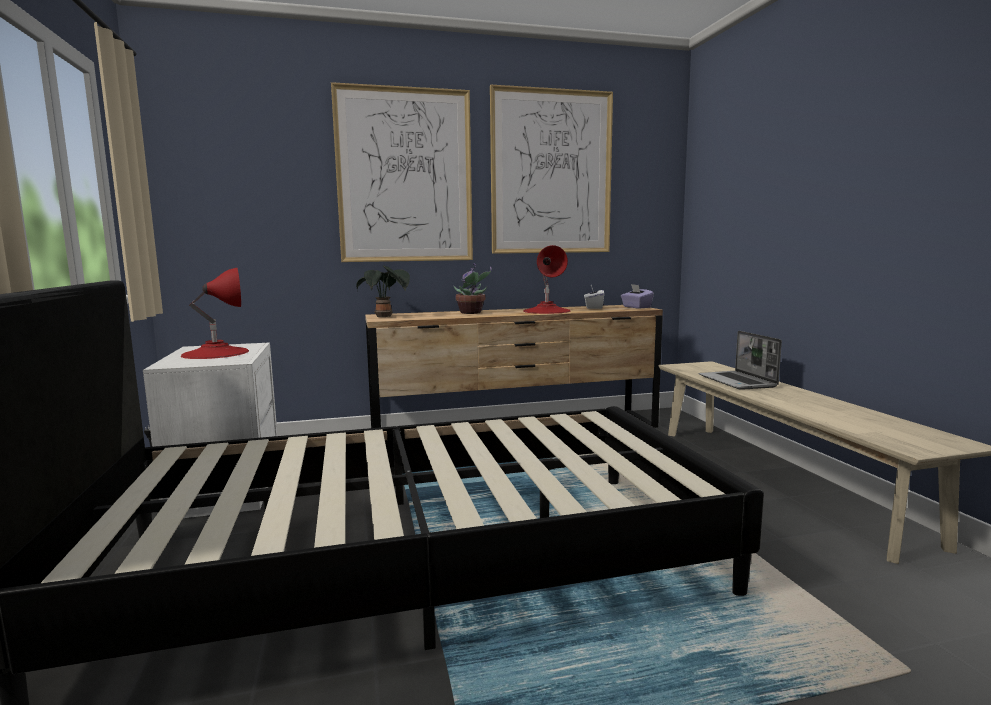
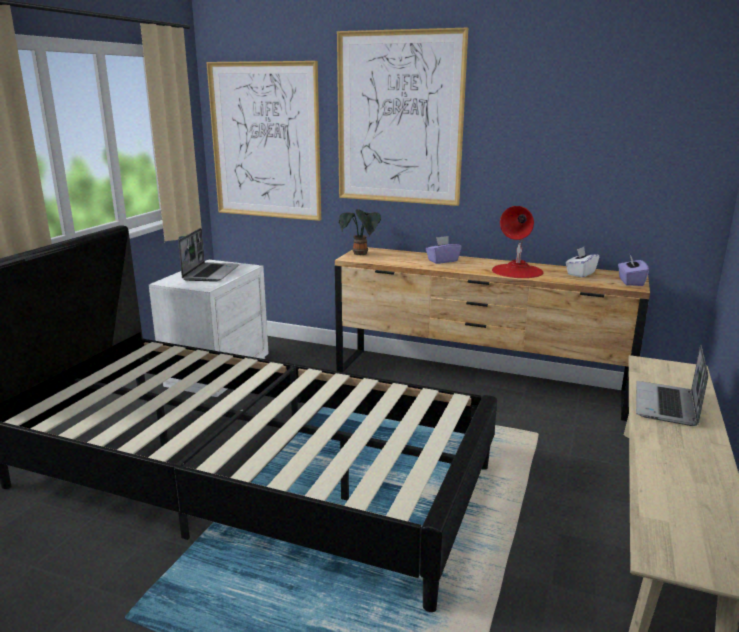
camera: 35 degrees right, 10 degrees up
red table lamp [181,268,249,359] -> laptop [178,228,239,282]
potted plant [454,263,492,314] -> purple tissue box [426,236,461,264]
picture [490,85,613,254] -> picture moved to [206,61,321,221]

